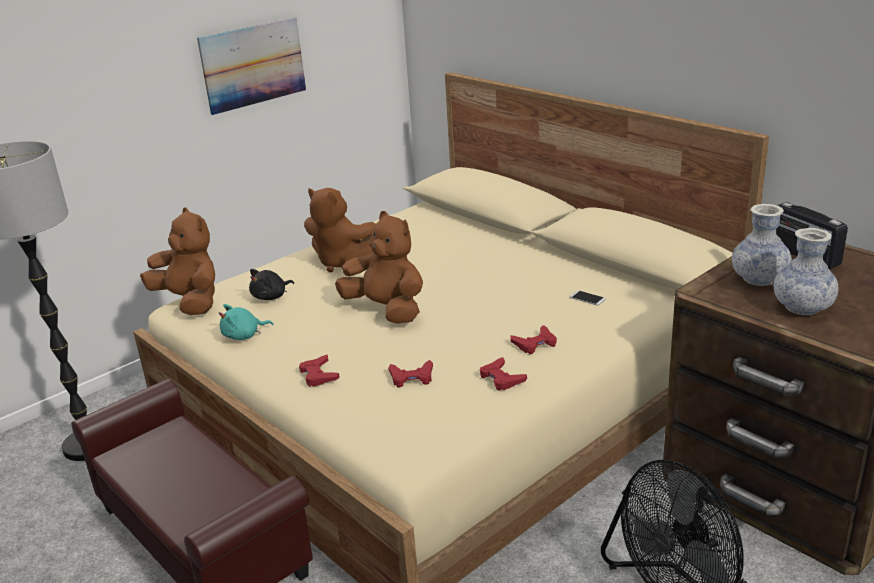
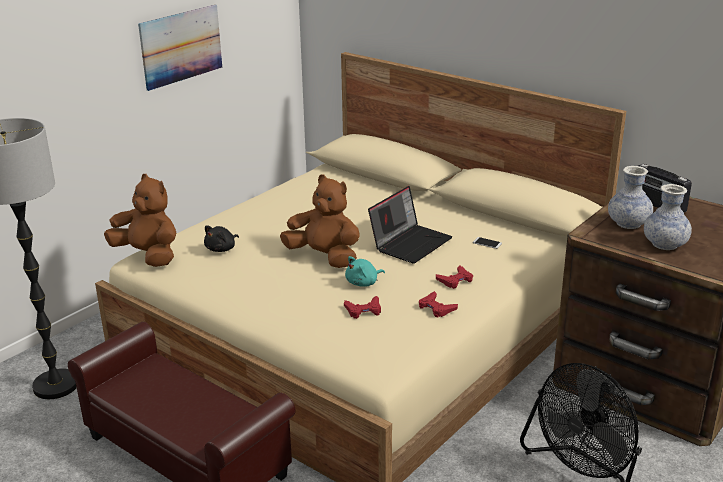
camera: 10 degrees left, 0 degrees up
turquoise plush toy [219,304,273,340] -> turquoise plush toy moved to [345,256,385,287]
red game controller [299,354,340,387] -> none
brown plush toy [304,188,376,272] -> none
none -> laptop [368,186,452,264]

